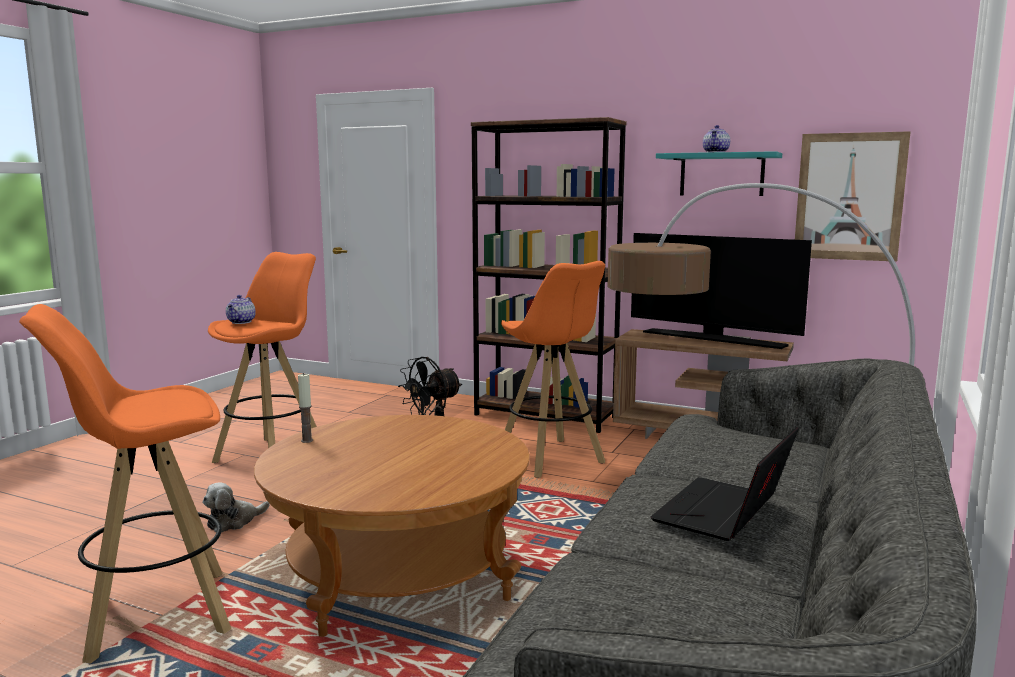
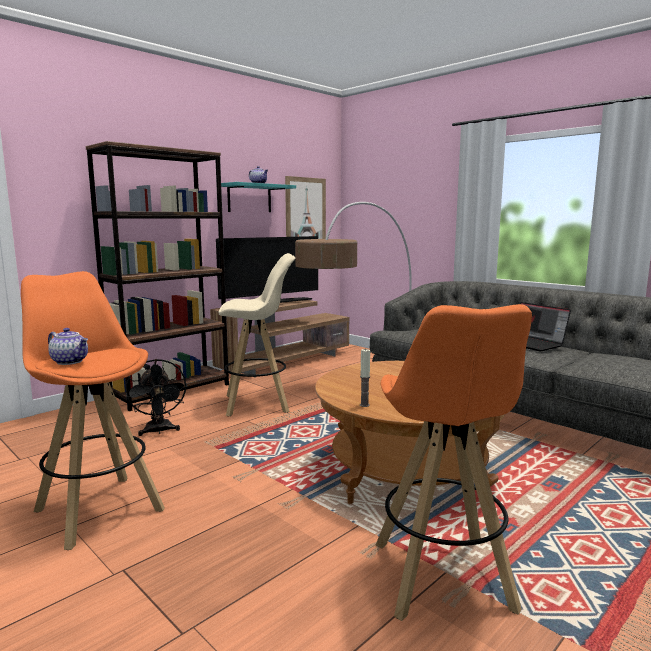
camera: 70 degrees left, 0 degrees up
plush toy [202,482,270,532] -> none
orange stool [501,261,605,478] -> beige stool [218,253,296,416]

